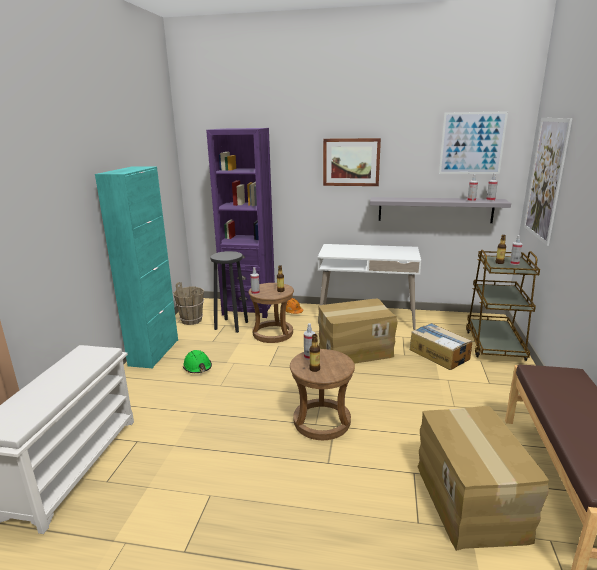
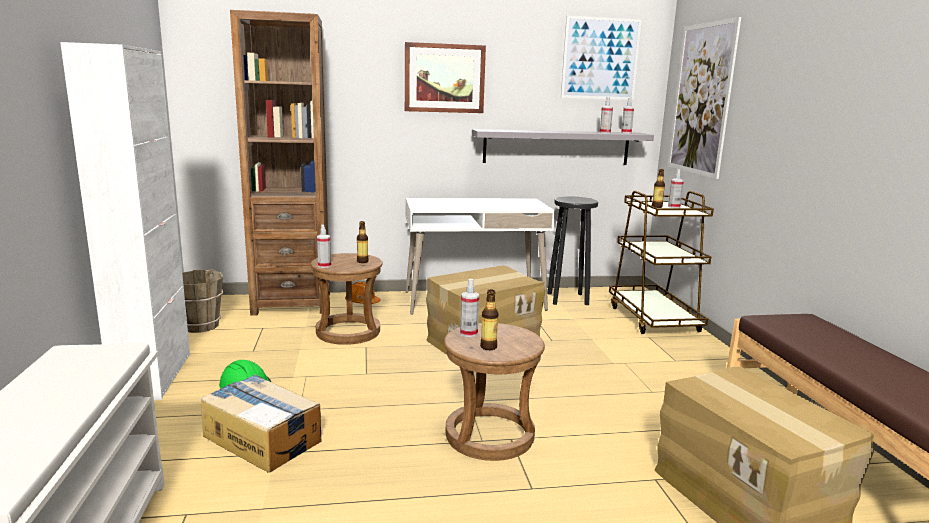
camera: 20 degrees left, 5 degrees down
turquoise cabinet [95,167,178,368] -> white cabinet [60,42,190,400]
purple bookcase [206,128,275,318] -> brown bookcase [230,10,330,316]
black stool [210,251,248,333] -> black stool moved to [547,197,598,305]
cardboard box [410,323,472,370] -> cardboard box moved to [201,374,321,473]

